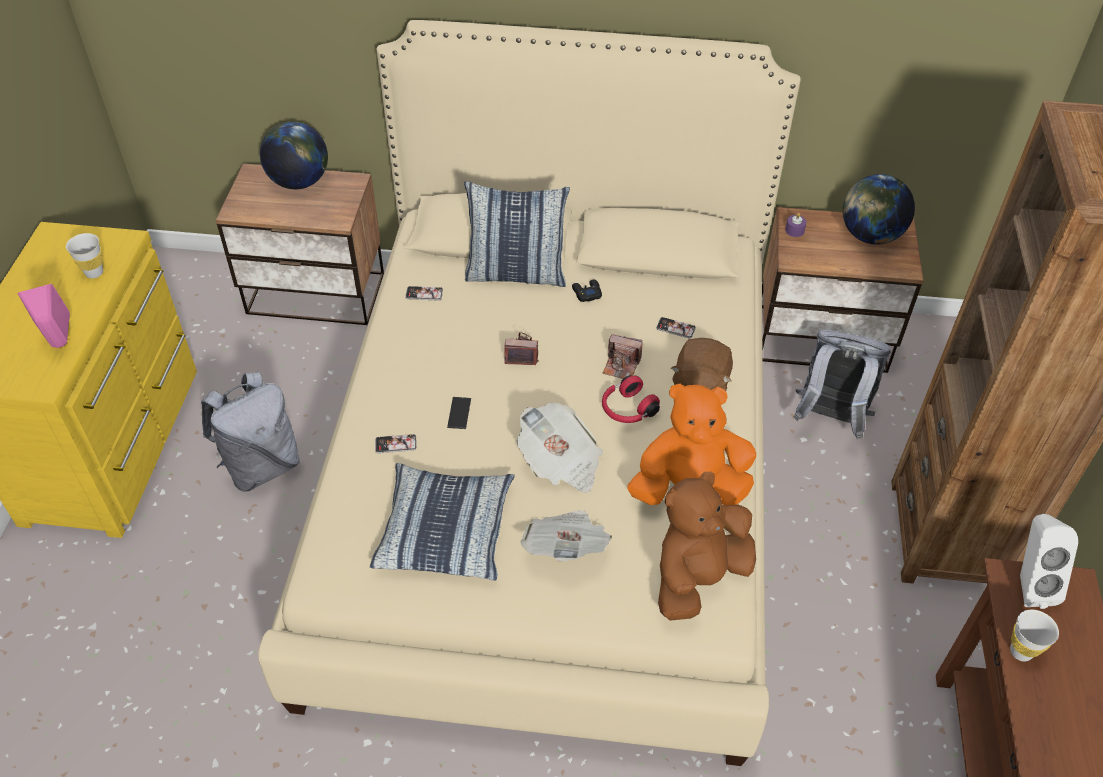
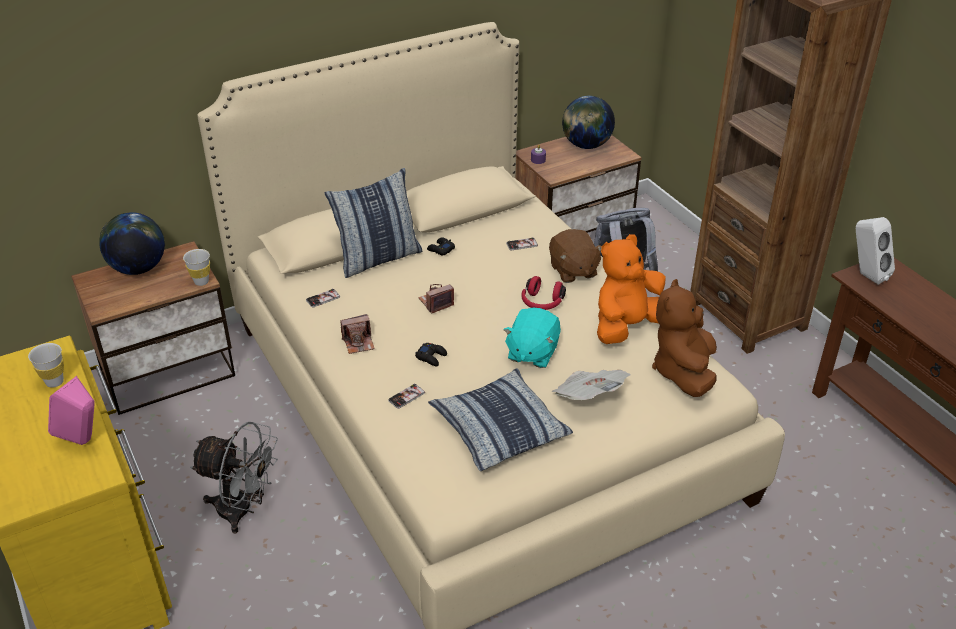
camera: 35 degrees left, 10 degrees down
grey backpack [201,372,300,492] -> grey fan [190,422,278,533]
phone [447,397,471,429] -> black game controller [415,343,447,366]
newspaper [517,403,603,493] -> turquoise plush toy [503,308,561,368]
camera [603,335,643,379] -> camera moved to [340,314,375,354]
white cup [1010,610,1059,662] -> white cup moved to [183,249,210,286]

